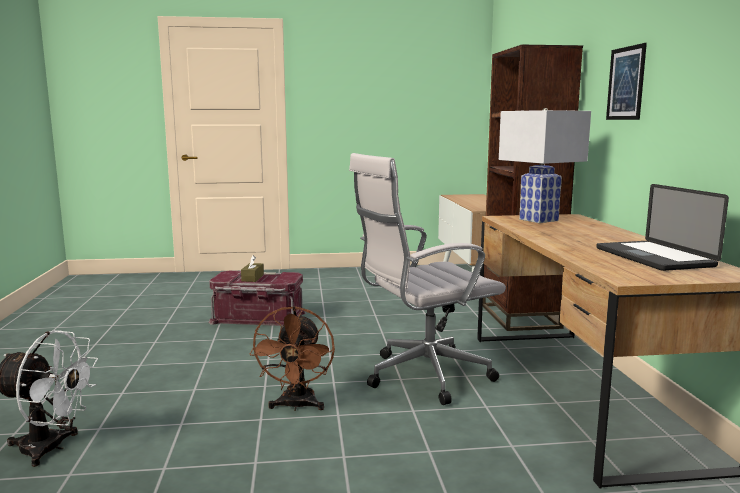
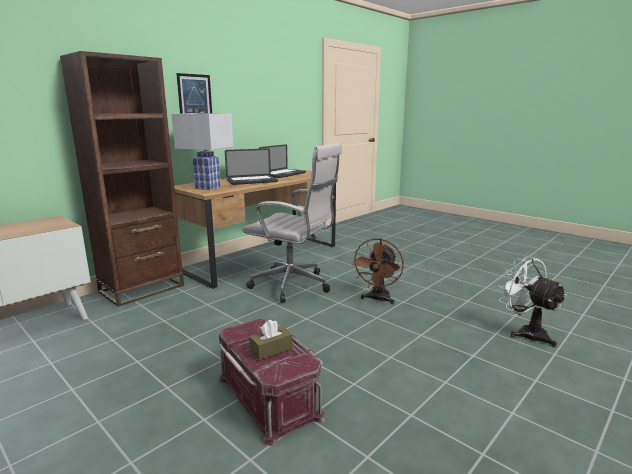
camera: 130 degrees left, 5 degrees up
brown fan [249,306,335,411] -> brown fan turned 150 degrees clockwise [351,238,404,304]
none -> laptop [225,148,278,185]

